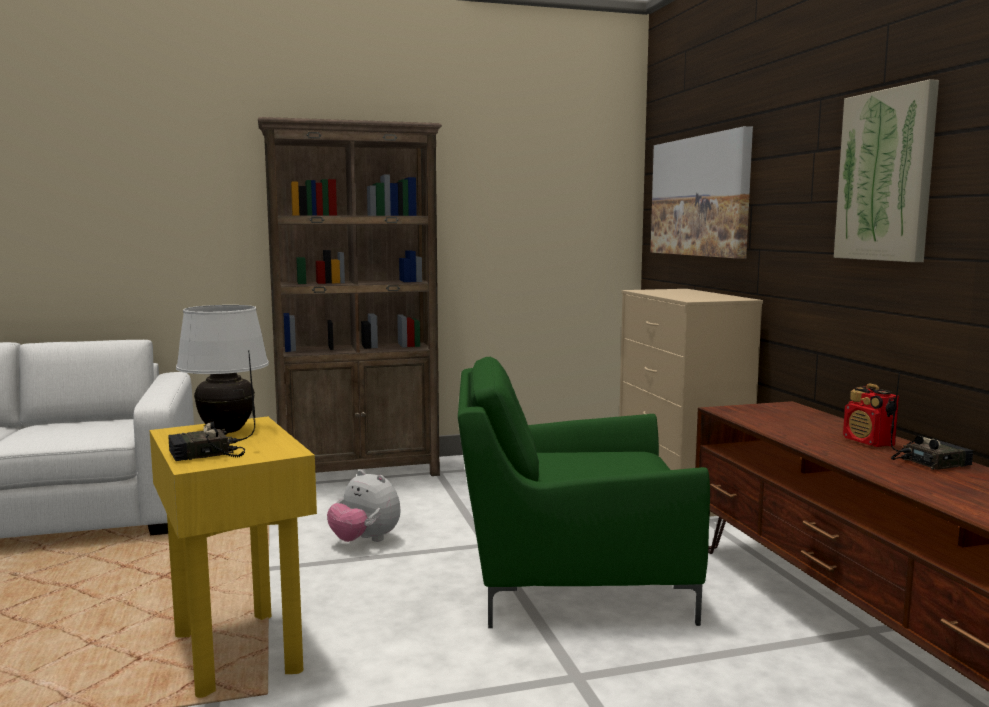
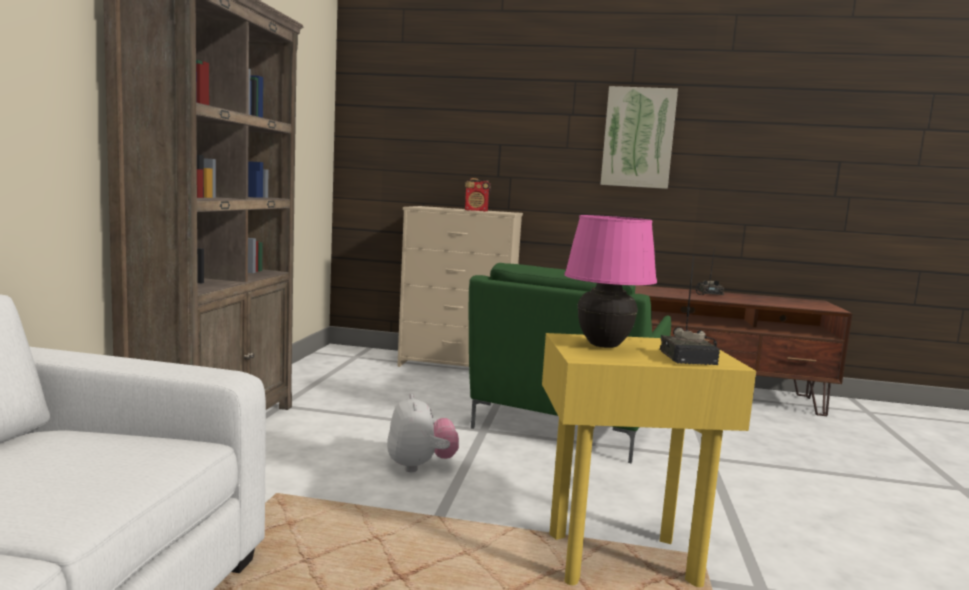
camera: 65 degrees left, 0 degrees up
white table lamp [176,305,269,433] -> pink table lamp [564,215,657,348]
plush toy [327,470,401,542] -> plush toy turned 75 degrees counterclockwise [387,393,459,472]
picture [650,126,753,259] -> none
radio [843,383,899,447] -> radio moved to [465,178,491,212]

